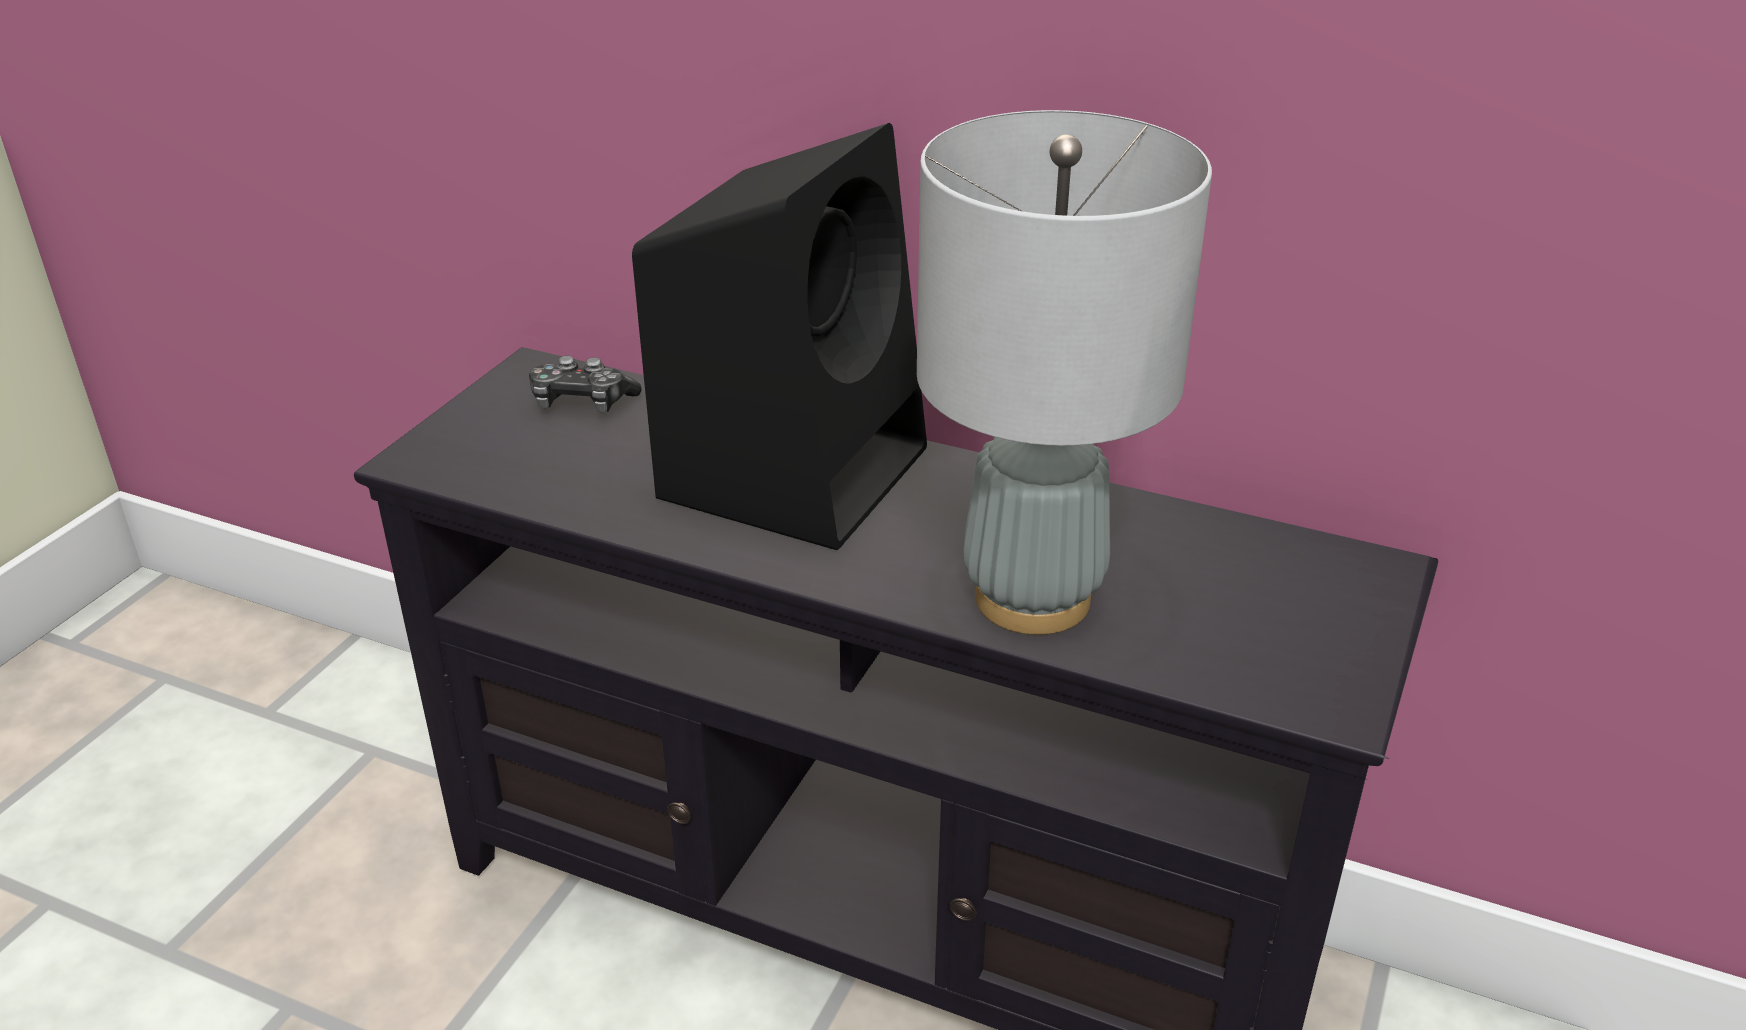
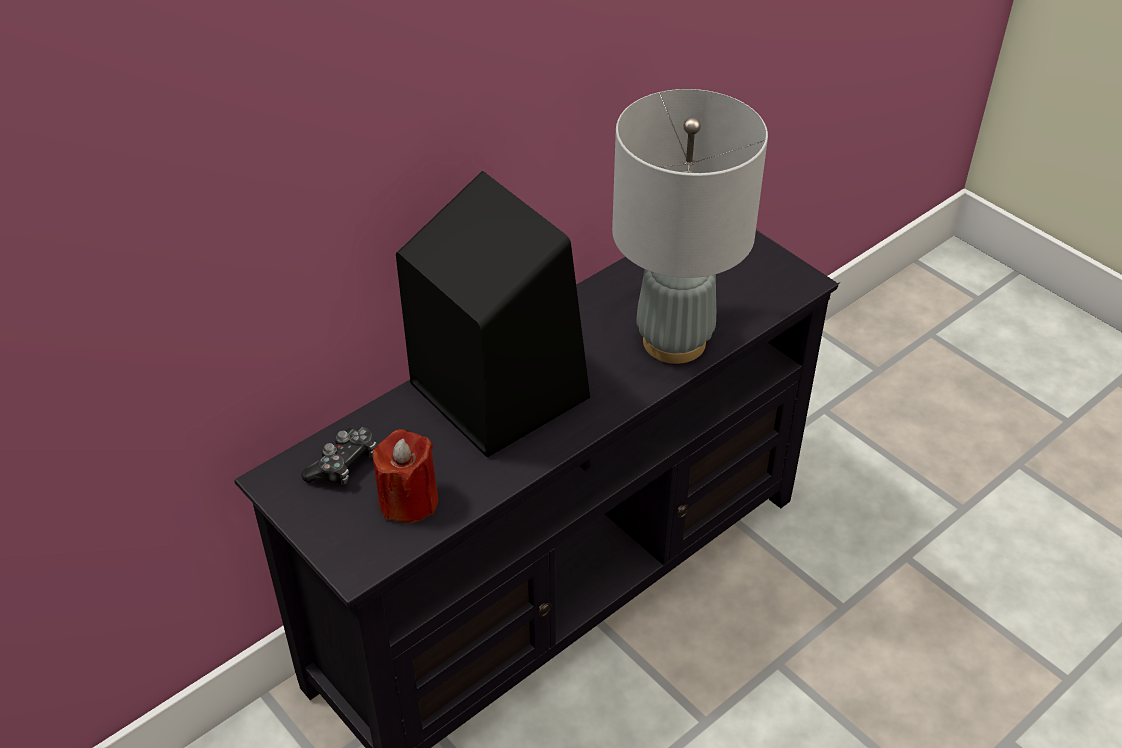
camera: 65 degrees left, 10 degrees up
none -> red candle [373,430,438,523]

